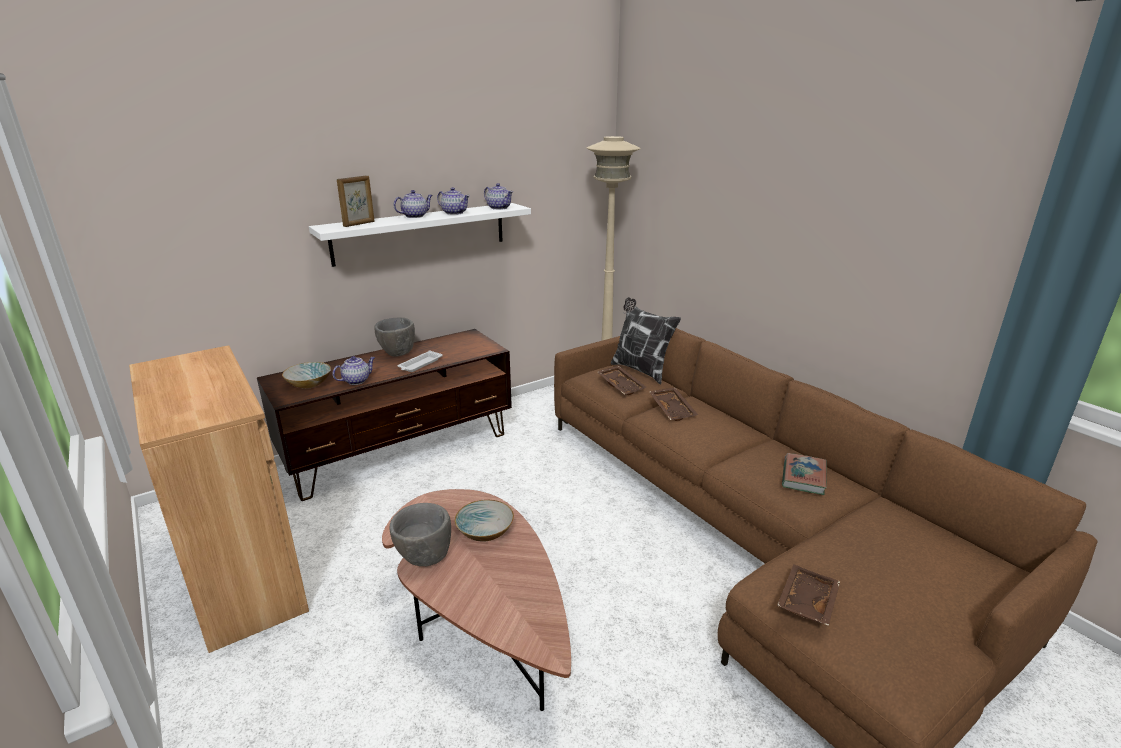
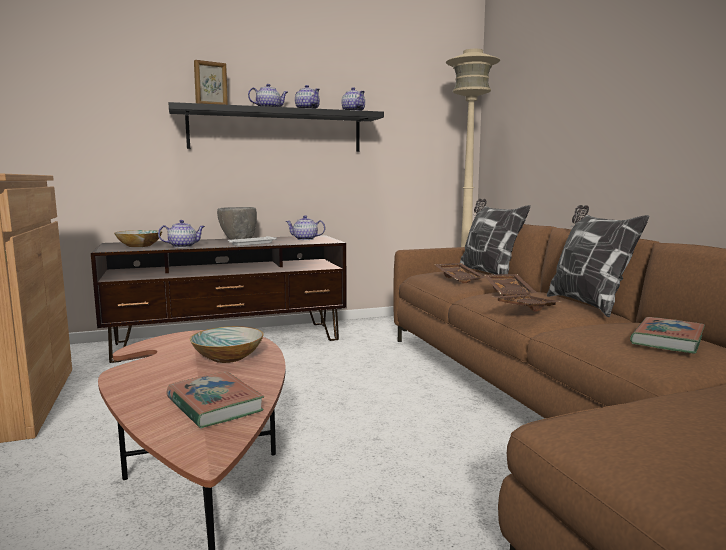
camera: 15 degrees right, 15 degrees down
white shelf [309,203,531,267] -> black shelf [168,102,384,152]
grey bowl [389,503,451,567] -> none
brown tray [777,564,840,626] -> brown tray moved to [492,294,562,311]
none -> book [167,372,264,429]
none -> teapot [285,215,325,240]
none -> pillow [547,205,649,317]

